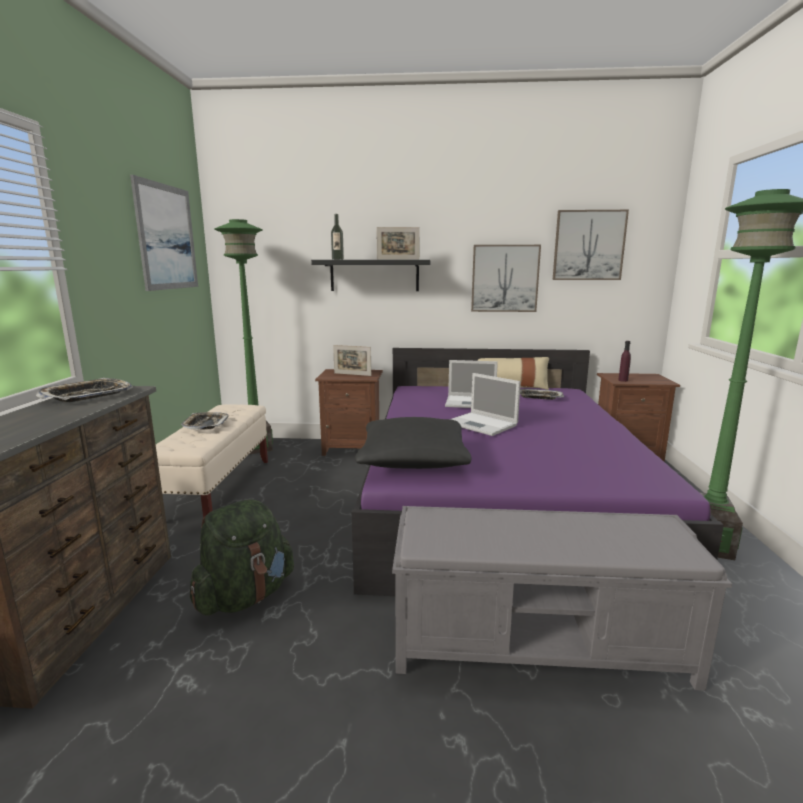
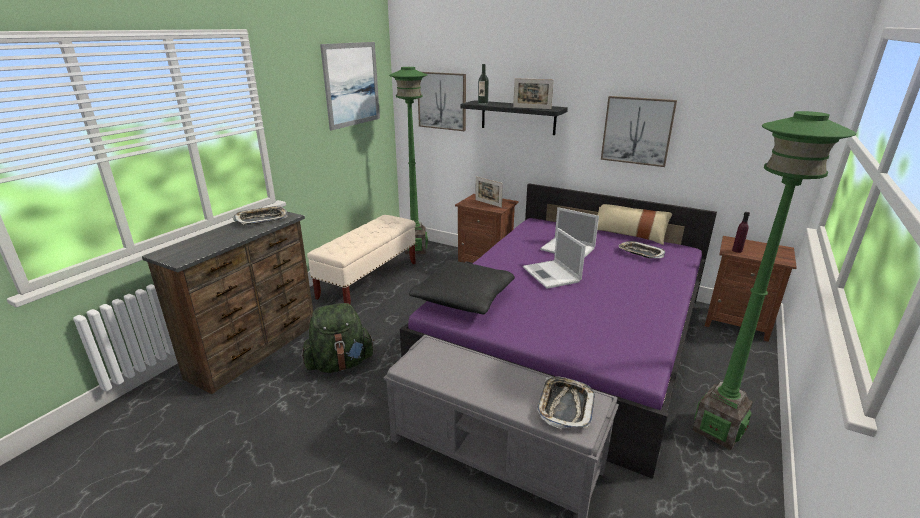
camera: 25 degrees right, 10 degrees up
tray [181,412,229,430] -> tray moved to [537,376,595,429]
picture [553,210,629,280] -> picture moved to [418,72,466,131]

